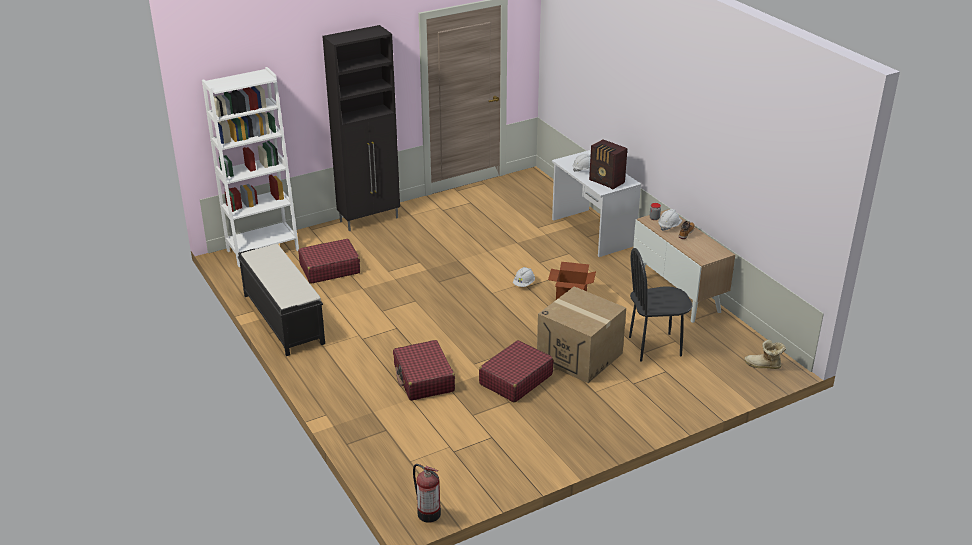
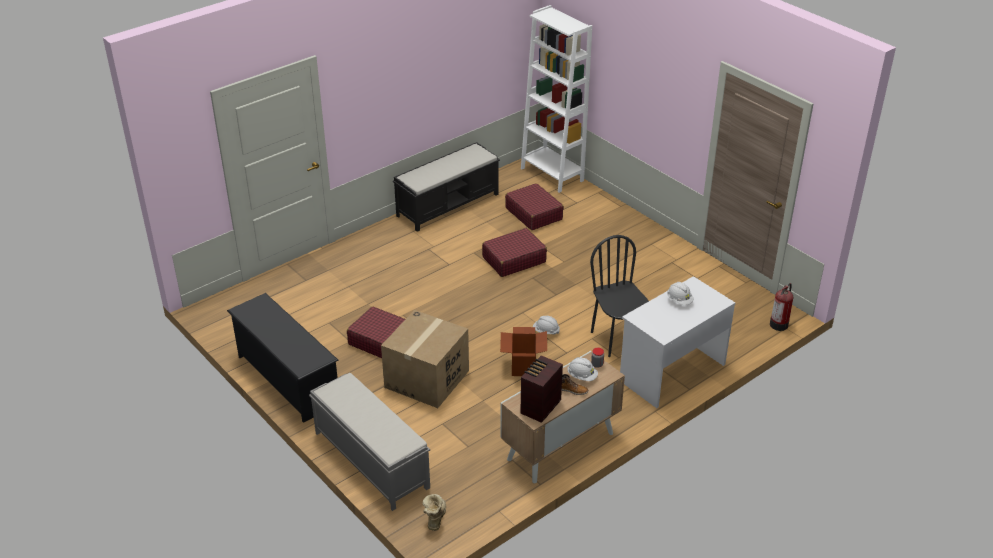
camera: 80 degrees right, 5 degrees up
black cabinet [323,25,400,231] -> none
red suitcase [393,340,455,401] -> red suitcase moved to [482,228,547,277]
fire extinguisher [413,464,441,523] -> fire extinguisher moved to [770,283,794,331]
radio [589,139,627,189] -> radio moved to [520,355,563,423]
black chair [629,248,693,362] -> black chair moved to [590,235,649,357]
none -> black shoe rack [227,293,339,423]
none -> grey bench [309,373,430,511]

